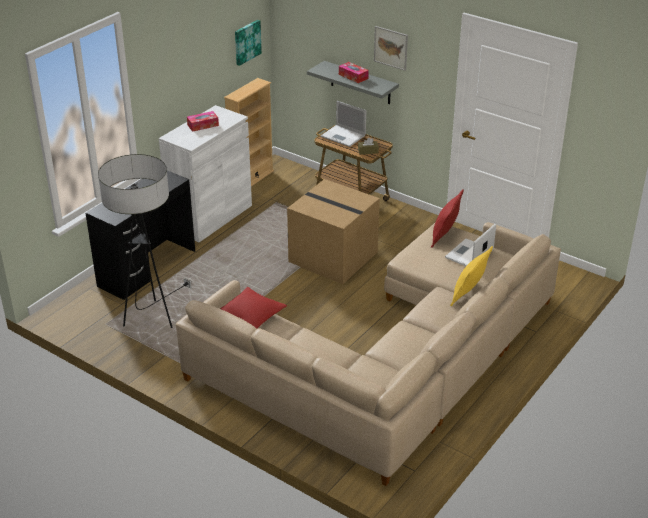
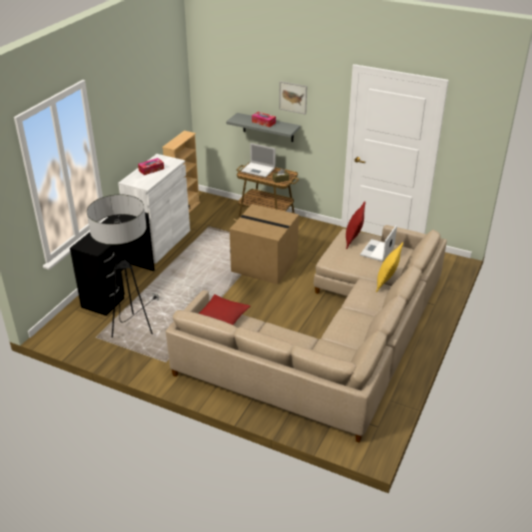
camera: 10 degrees left, 0 degrees up
picture [235,20,262,66] -> none

